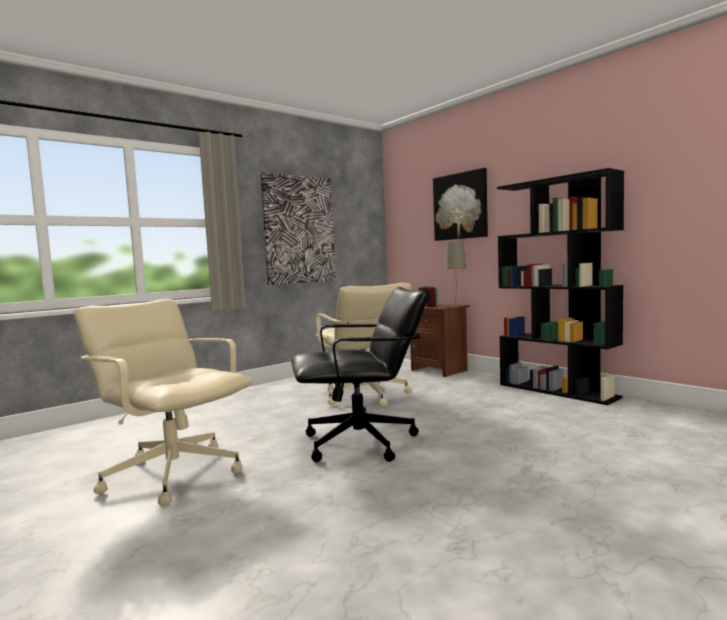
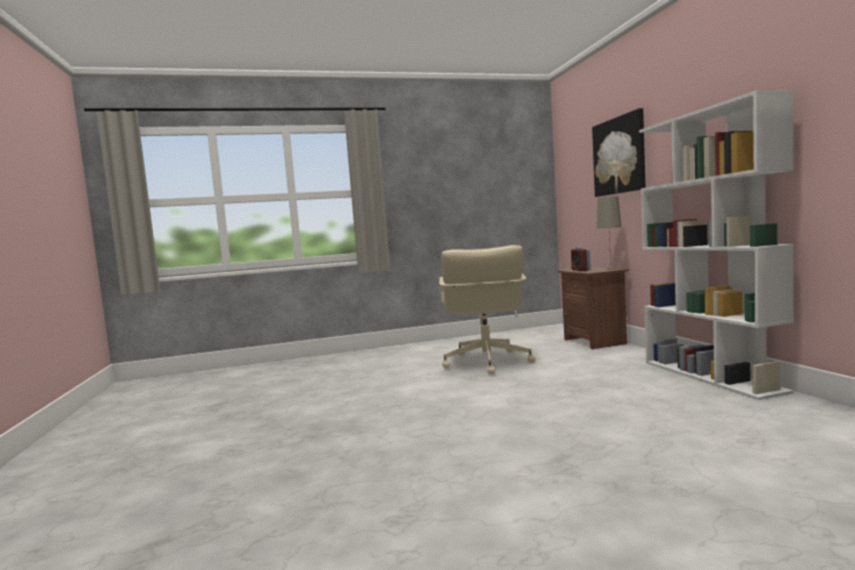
camera: 25 degrees right, 0 degrees up
beige office chair [74,299,253,506] -> none
picture [261,173,335,285] -> none
black office chair [291,287,427,462] -> none
black bookcase [497,168,624,405] -> white bookcase [639,90,793,400]

